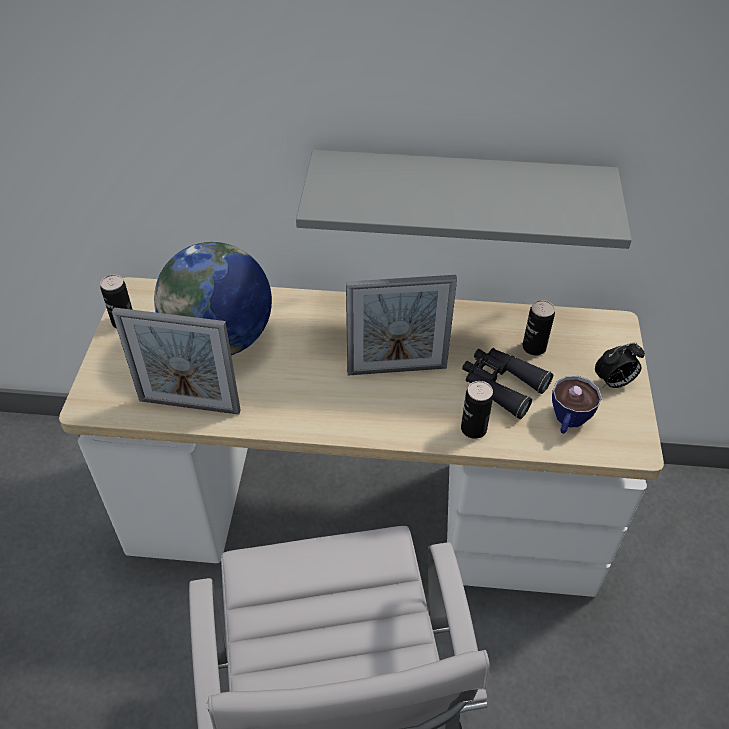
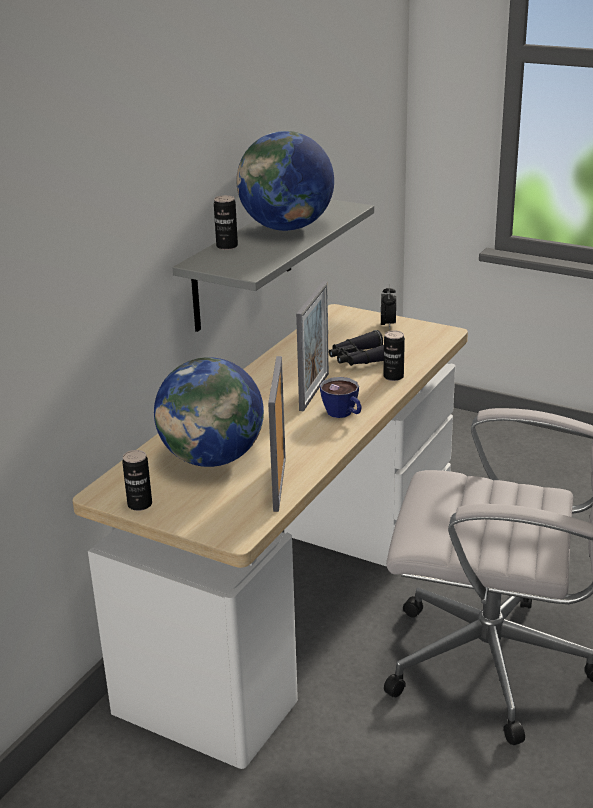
camera: 65 degrees left, 20 degrees down
picture frame [112,307,241,415] -> picture frame turned 150 degrees clockwise [268,356,286,512]
can [522,300,555,355] -> can moved to [214,195,238,250]
cup [552,376,602,434] -> cup moved to [320,377,362,418]
none -> globe [236,131,334,231]

